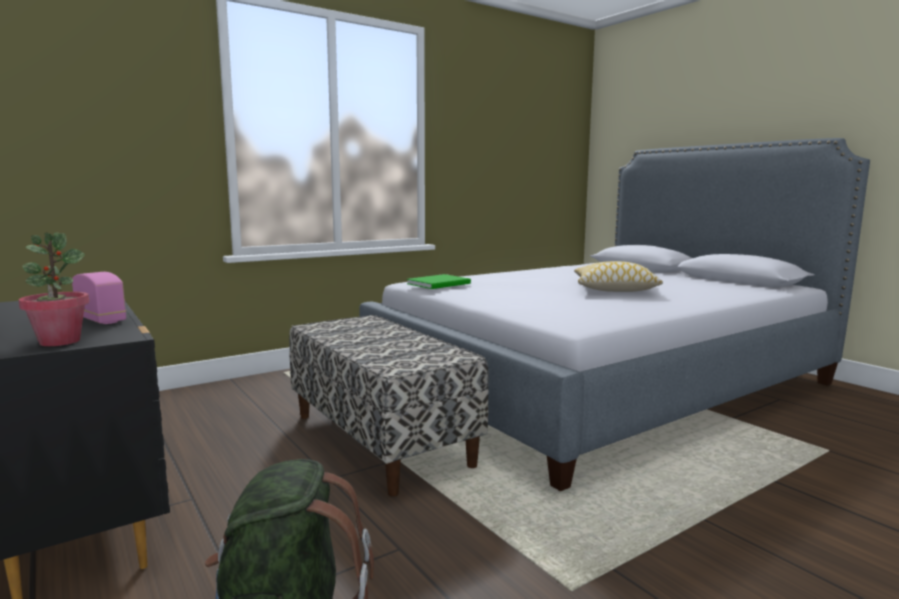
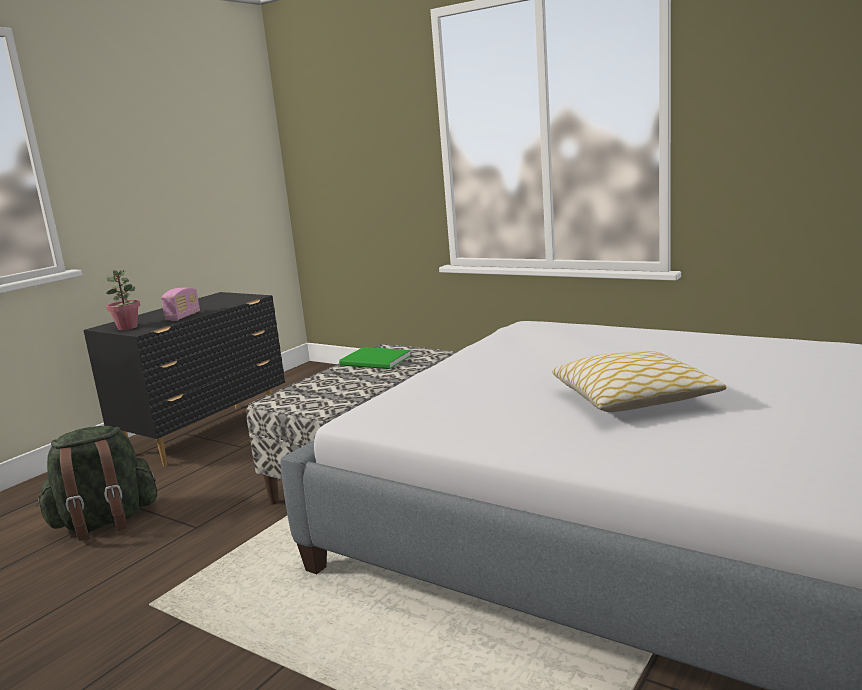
camera: 70 degrees right, 5 degrees up
green book [407,274,471,289] -> green book moved to [339,347,411,369]

